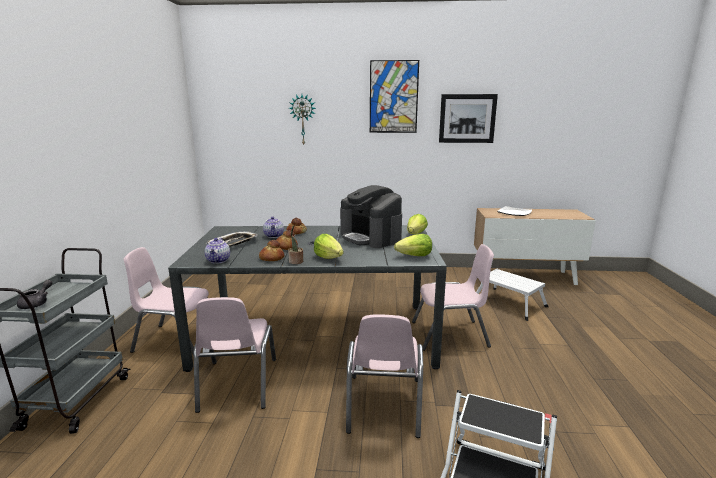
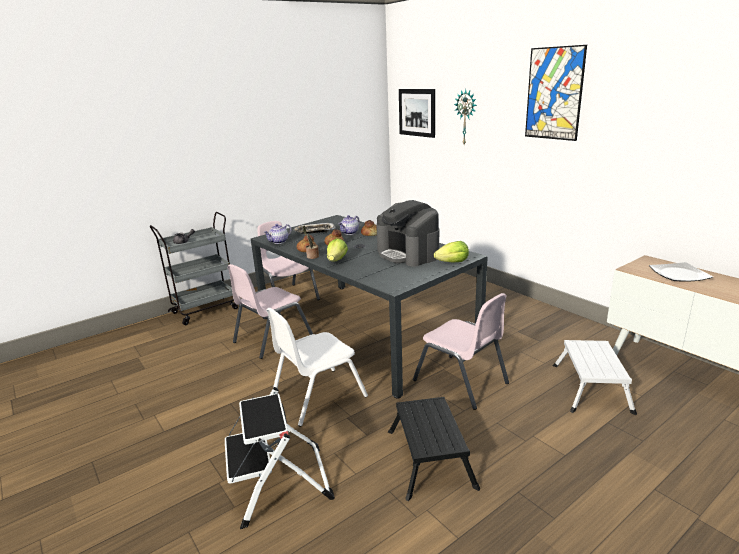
camera: 50 degrees right, 5 degrees up
coffee machine [340,185,402,248] -> coffee machine turned 45 degrees counterclockwise [376,200,439,267]
pink chair [346,315,423,438] -> white chair [266,308,368,427]
lettuce [394,234,432,256] -> none
picture [439,94,498,143] -> picture moved to [399,89,435,138]
none -> black step ladder [388,397,480,501]

